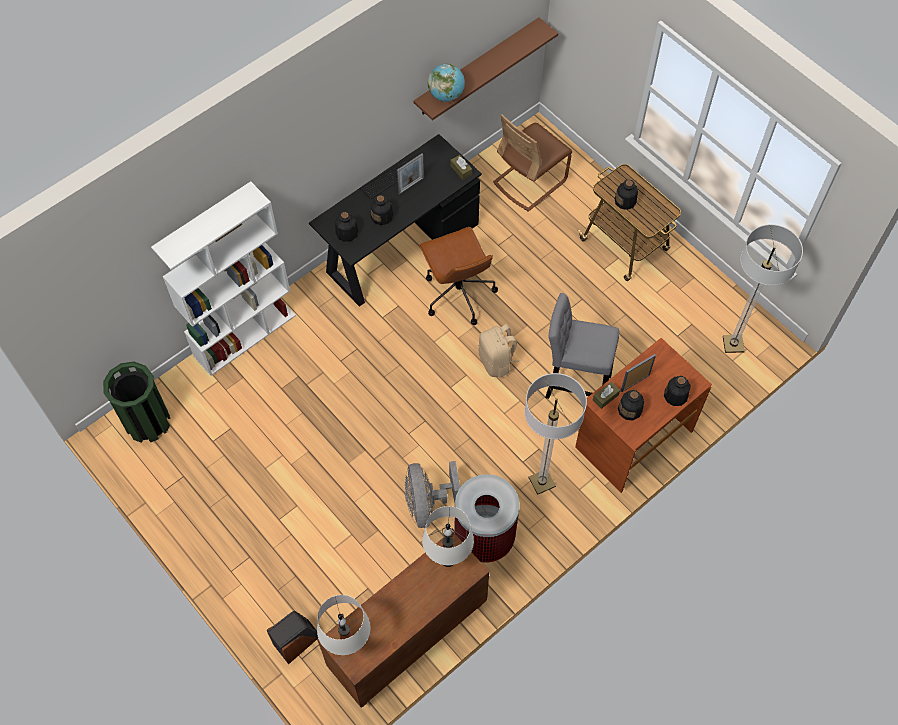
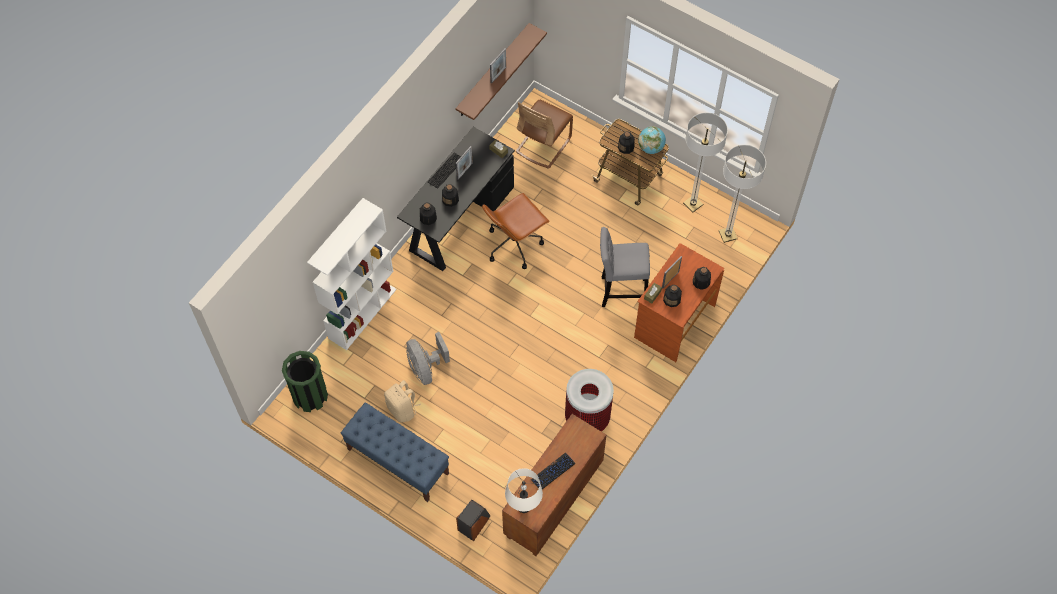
camera: 15 degrees left, 0 degrees up
grey fan [405,461,460,528] -> grey fan moved to [406,332,450,385]
brown office chair [419,227,498,325] -> brown office chair turned 90 degrees clockwise [482,193,550,269]
white table lamp [422,506,474,567] -> none
globe [428,64,465,102] -> globe moved to [638,126,666,154]
beige backpack [479,324,520,377] -> beige backpack moved to [384,380,421,423]
floor lamp [524,373,587,495] -> floor lamp moved to [683,112,728,212]
none -> blue bench [341,402,449,502]
none -> picture frame [490,49,506,84]
none -> keyboard [531,453,575,489]

